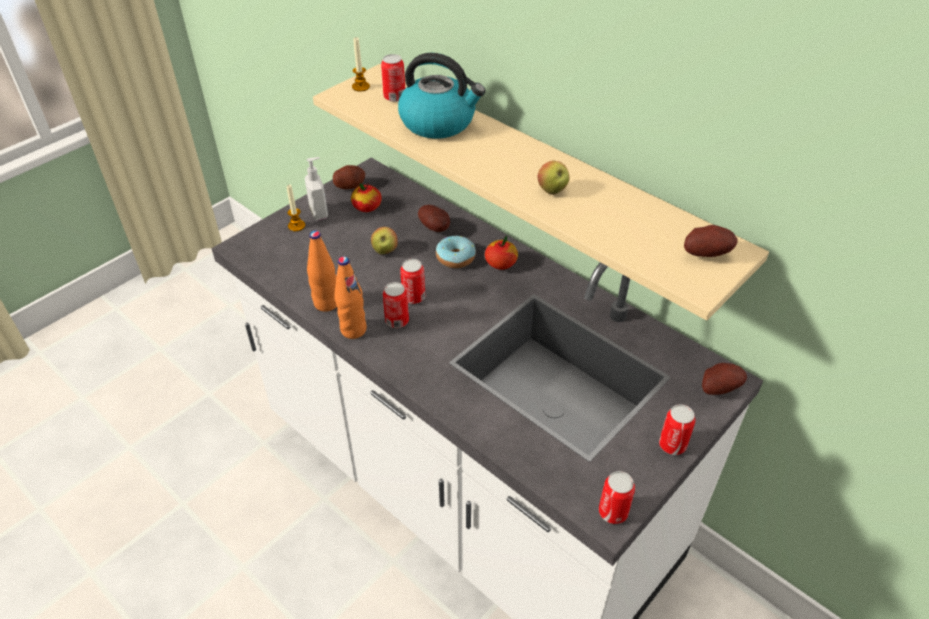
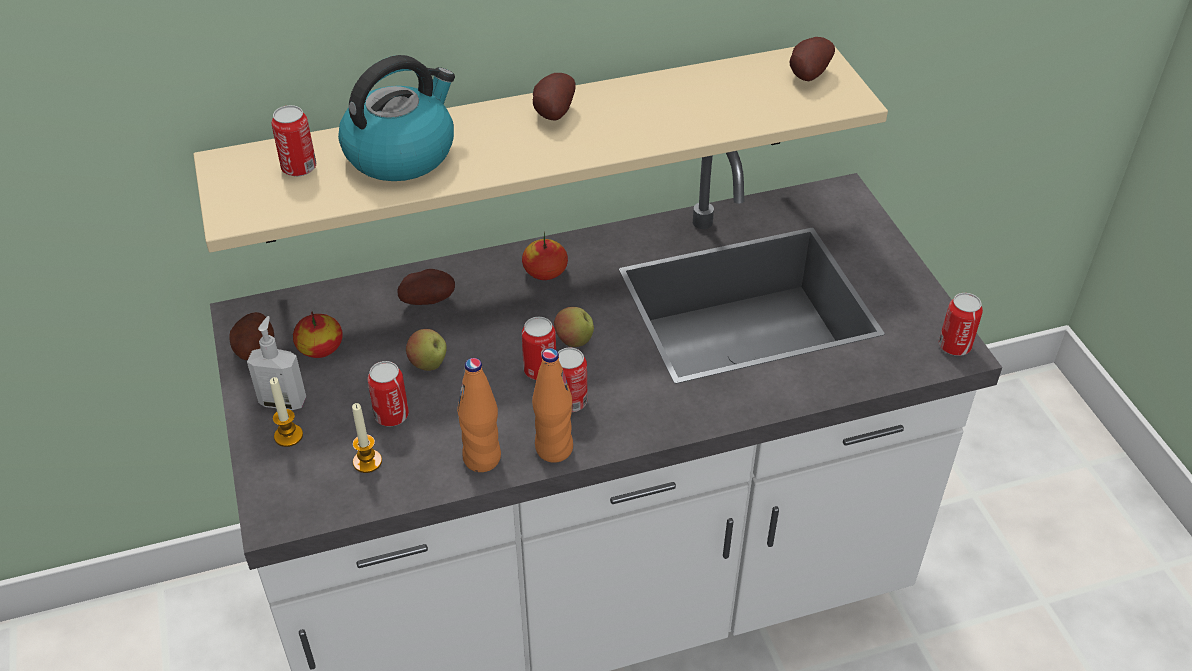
camera: 60 degrees left, 0 degrees up
candle [352,37,370,92] -> candle moved to [352,403,382,473]
donut [436,235,476,268] -> none
apple [537,161,570,195] -> apple moved to [554,307,594,347]
can [659,404,695,455] -> can moved to [368,361,409,426]
potato [702,363,747,395] -> potato moved to [533,73,576,120]

